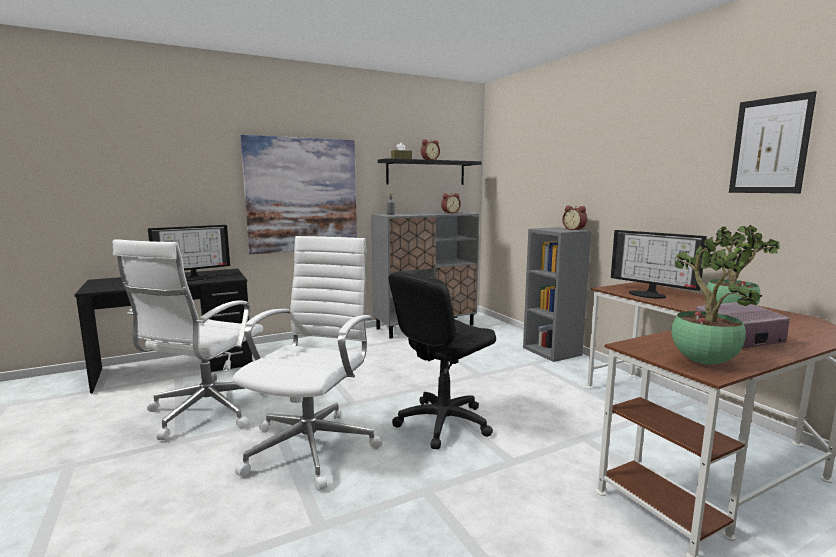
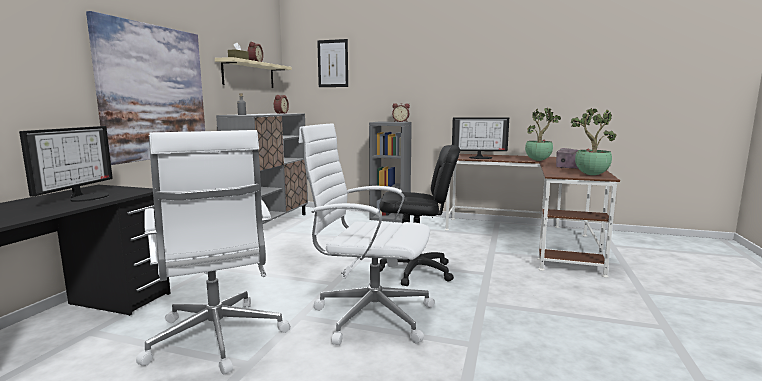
camera: 45 degrees left, 0 degrees up
white office chair [233,236,382,491] -> white office chair turned 45 degrees counterclockwise [299,123,435,345]
black shelf [378,158,481,185] -> beige shelf [215,57,292,88]
black office chair [388,272,496,449] -> black office chair turned 90 degrees counterclockwise [379,145,460,286]
picture [729,91,817,193] -> picture moved to [317,39,348,87]

